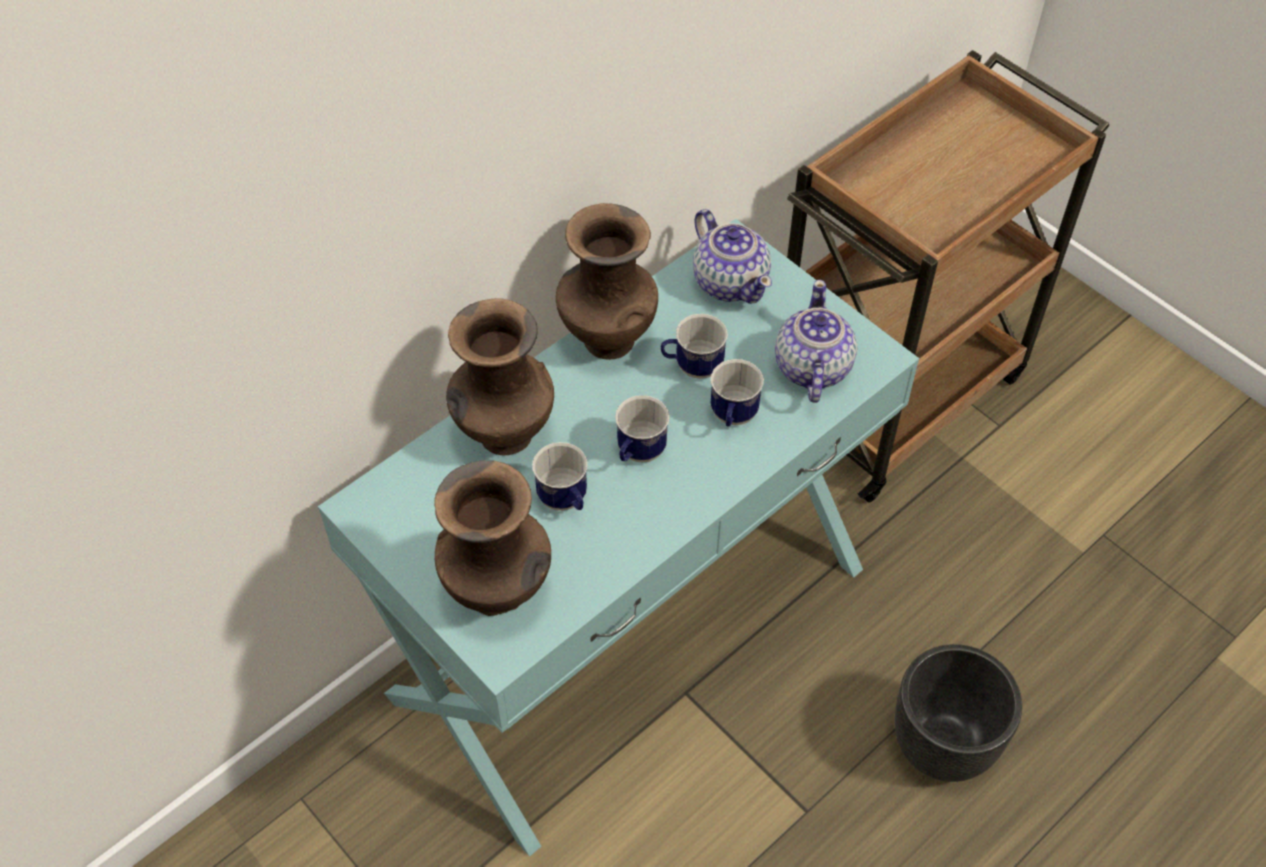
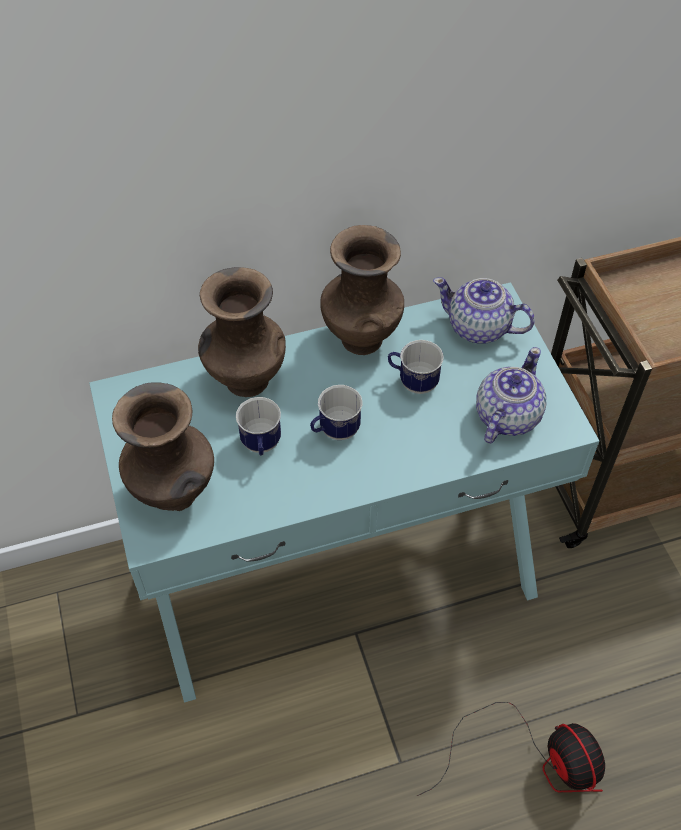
camera: 25 degrees right, 0 degrees up
teapot [693,209,772,304] -> teapot turned 120 degrees clockwise [433,277,535,344]
mug [710,359,764,427] -> none
black planter [894,644,1022,782] -> fan [417,702,605,796]

